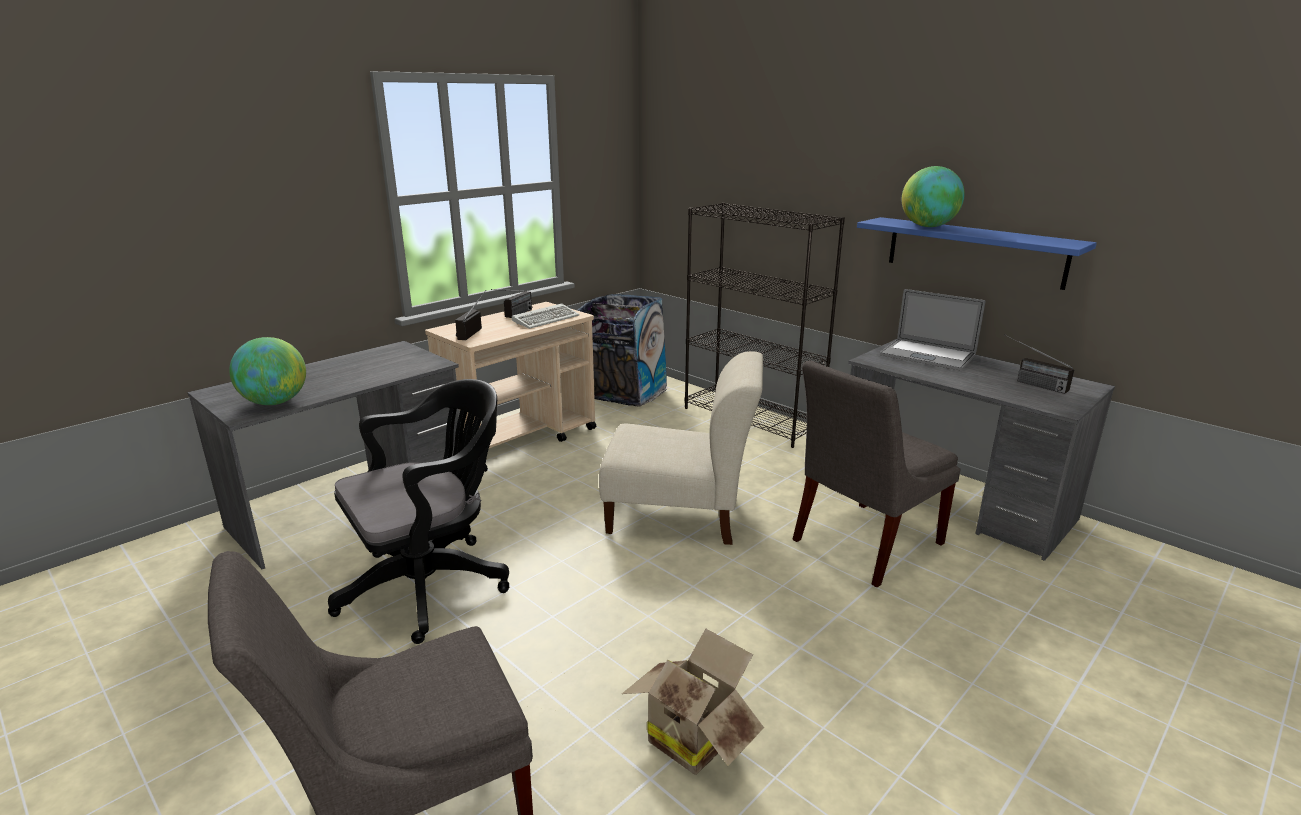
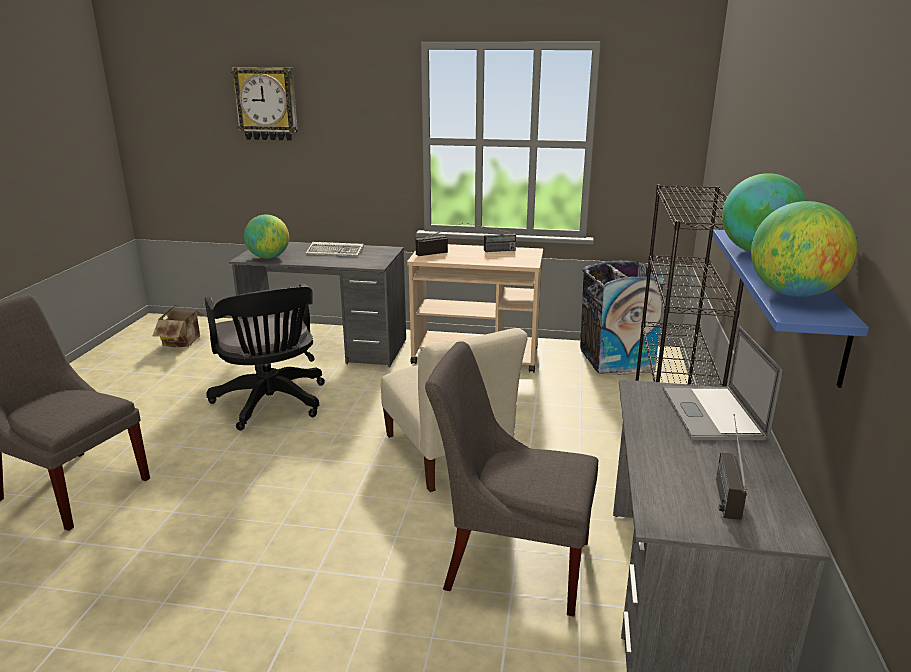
camera: 55 degrees right, 0 degrees up
black office chair [328,379,509,644] -> black office chair turned 45 degrees clockwise [205,283,325,430]
keyboard [512,303,579,329] -> keyboard moved to [305,242,364,256]
cardboard box [622,629,764,775] -> cardboard box moved to [153,301,205,347]
none -> wall clock [231,67,298,141]
none -> globe [751,201,857,297]

